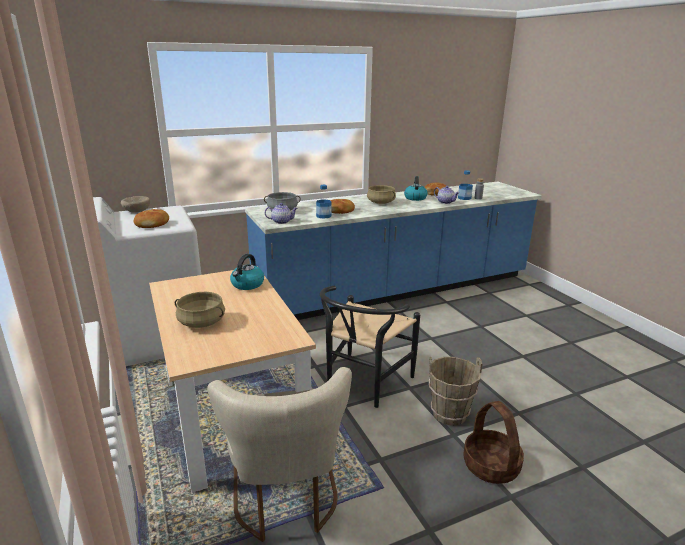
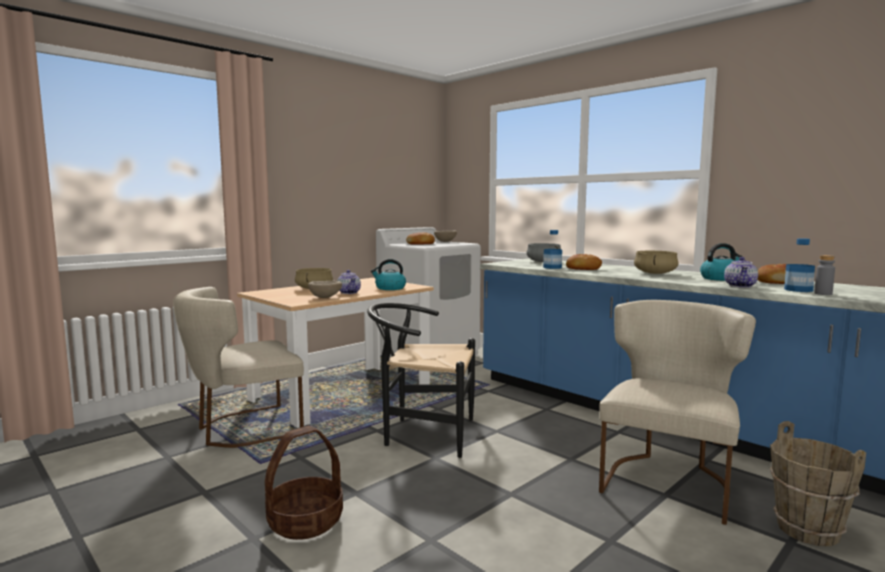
camera: 70 degrees right, 15 degrees down
teapot [265,203,298,224] -> teapot moved to [337,270,361,294]
brown bucket [429,357,482,426] -> brown bucket moved to [769,421,866,546]
none -> beige bowl [308,281,342,298]
none -> beige chair [599,300,756,525]

